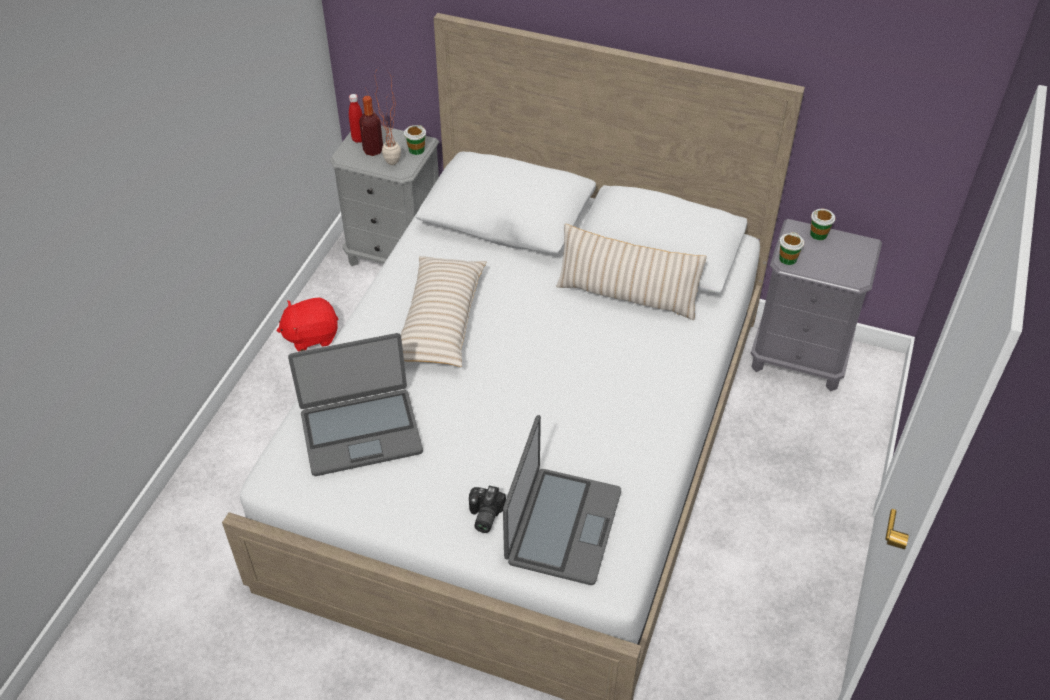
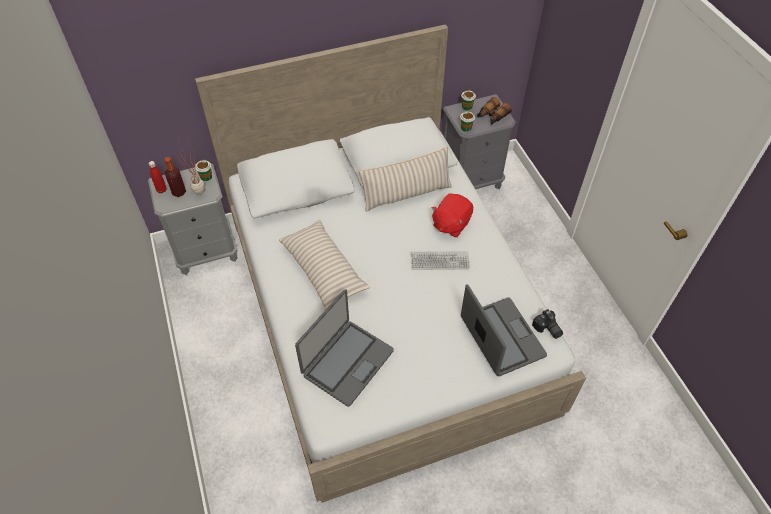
camera: 40 degrees left, 5 degrees up
red plush toy [277,297,338,352] -> red plush toy moved to [432,194,473,237]
camera [469,486,506,533] -> camera moved to [532,309,563,339]
none -> keyboard [411,251,470,270]
none -> binoculars [477,97,512,125]

